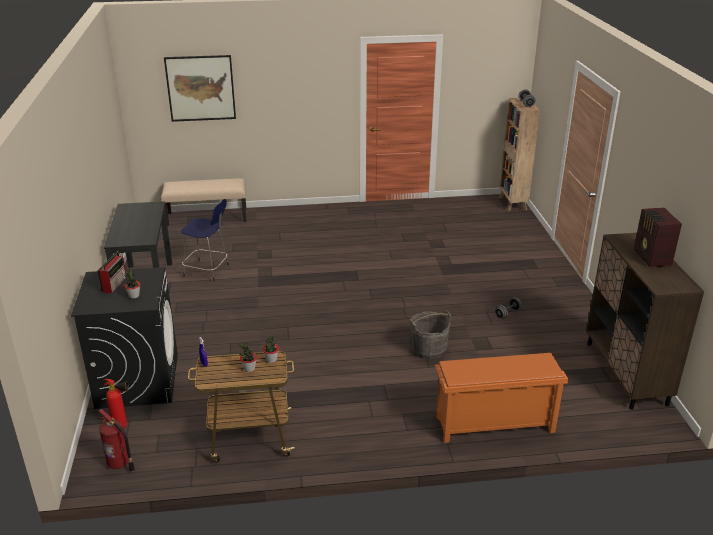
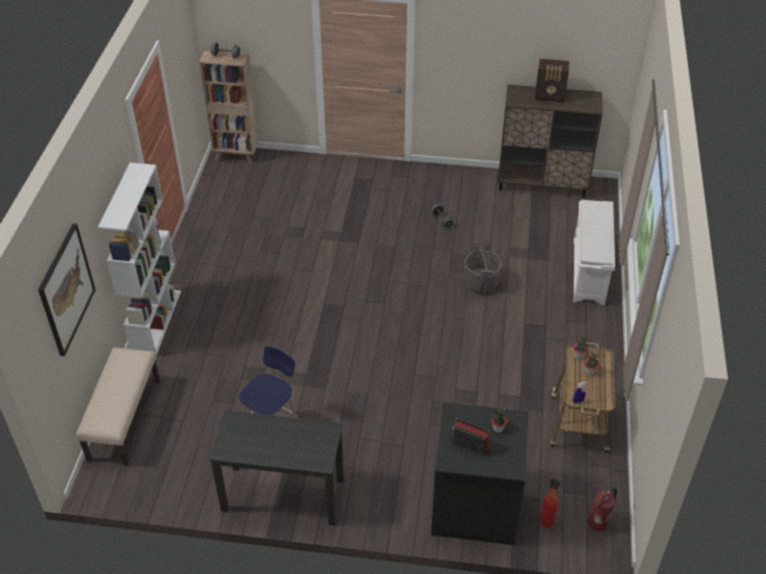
camera: 75 degrees left, 15 degrees up
orange shoe rack [435,353,568,443] -> white shoe rack [573,200,615,305]
none -> white bookcase [98,163,181,356]

